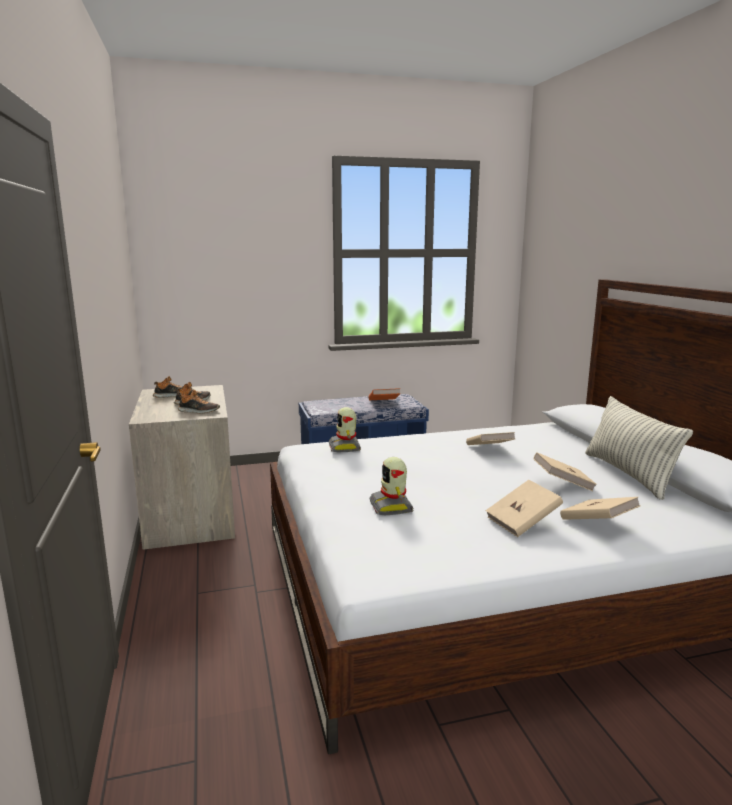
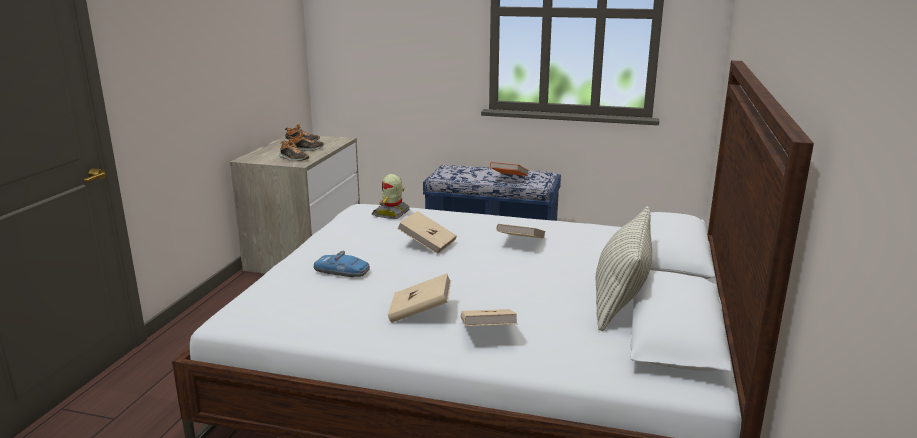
camera: 30 degrees right, 5 degrees up
toy robot [369,457,413,515] -> toy car [313,251,370,277]
beige book [534,452,597,491] -> beige book moved to [397,211,457,254]

